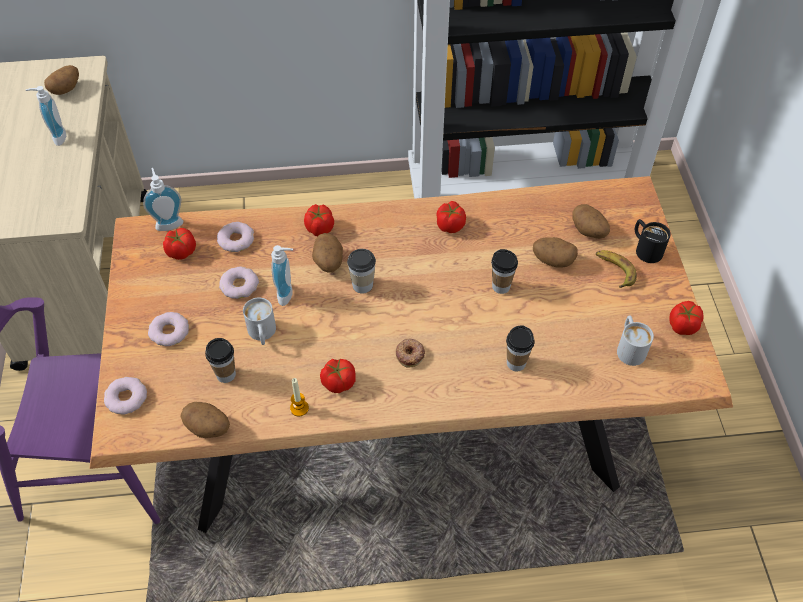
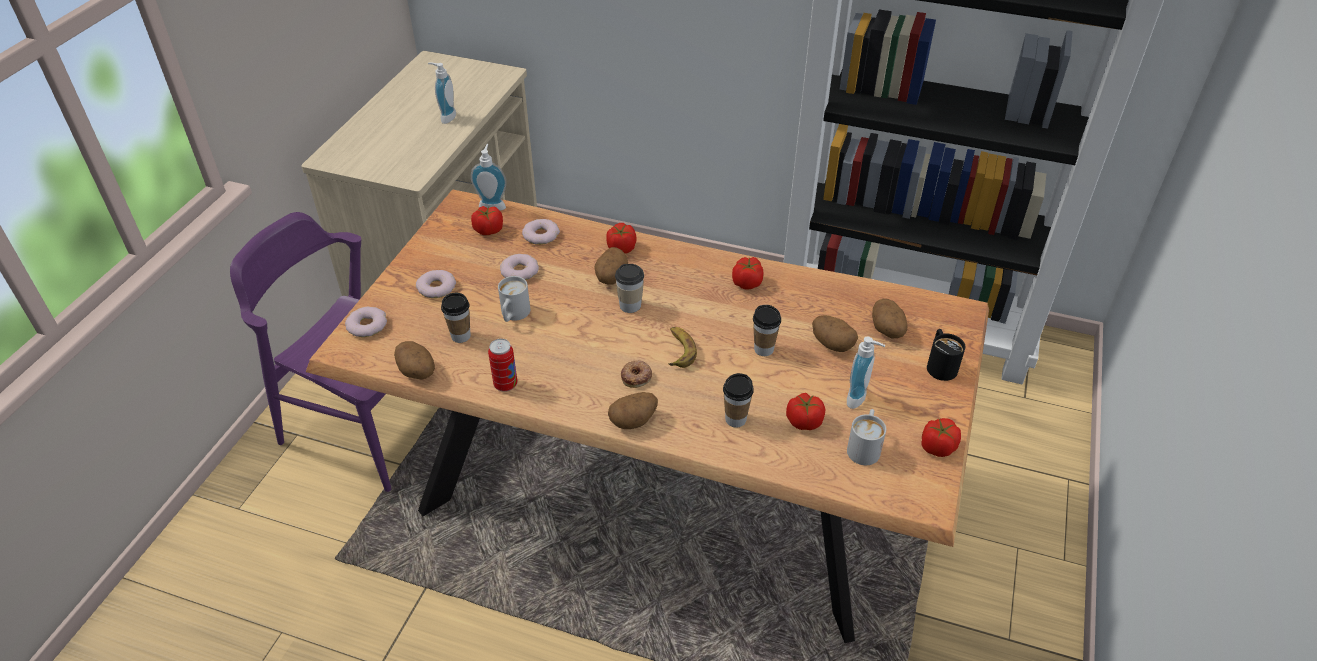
camera: 25 degrees right, 10 degrees down
potato [44,65,79,95] -> potato moved to [608,392,658,429]
soap dispenser [271,245,293,306] -> soap dispenser moved to [847,337,886,409]
candle [290,378,309,417] -> can [488,339,518,392]
tomato [320,359,356,393] -> tomato moved to [786,393,825,430]
banana [596,250,637,288] -> banana moved to [669,327,697,368]

